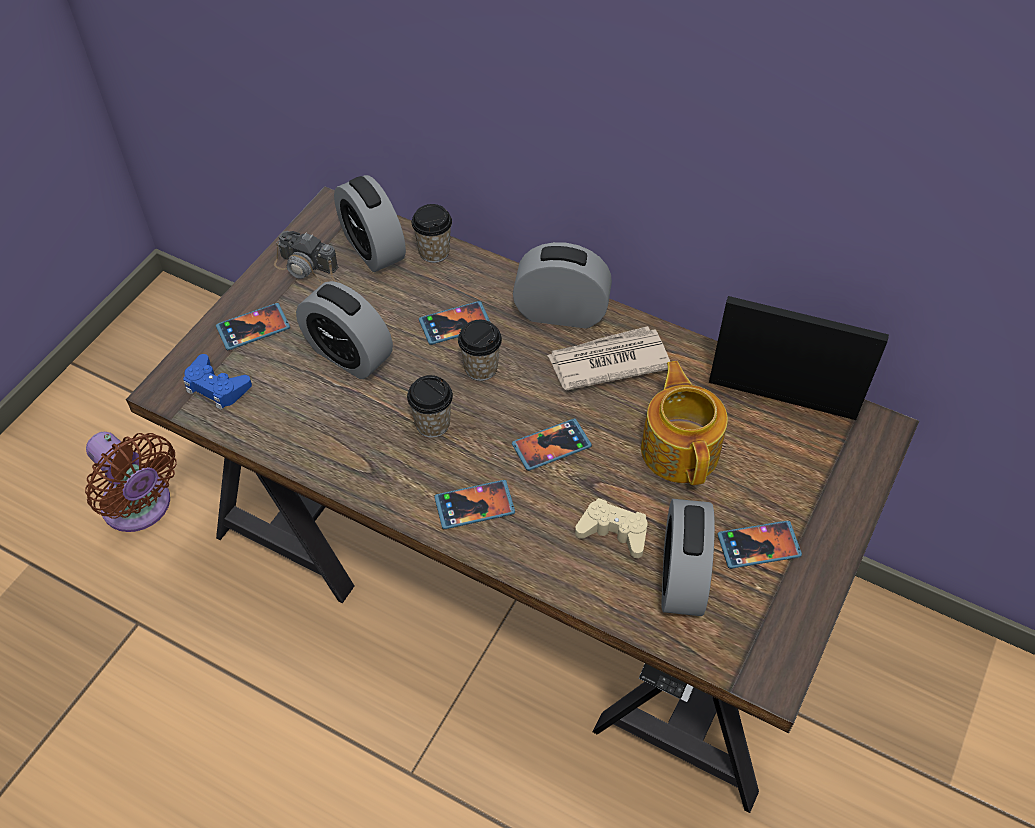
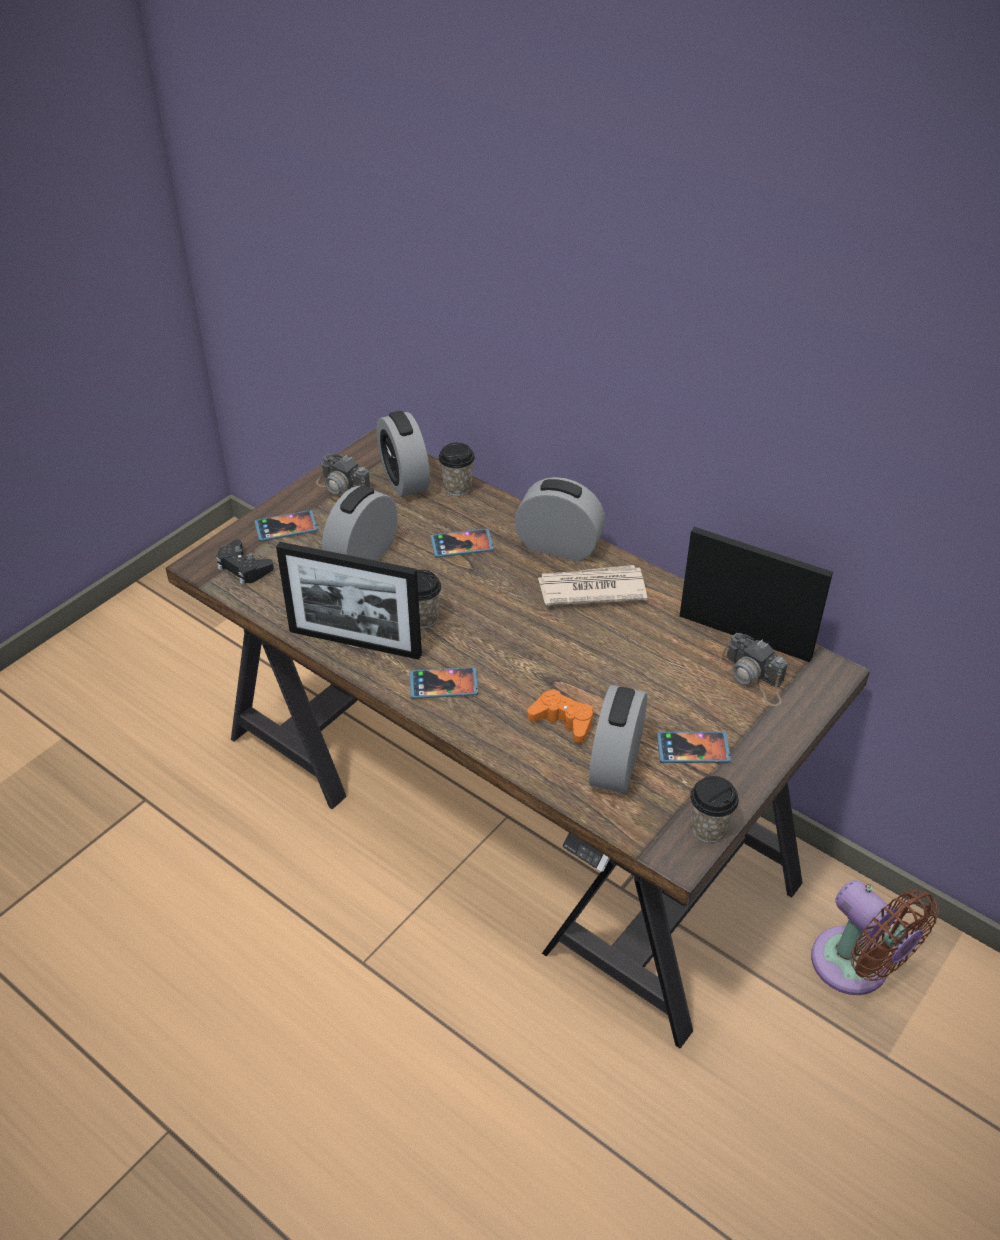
camera: 10 degrees right, 10 degrees down
brown fan [85,432,177,532] -> brown fan moved to [811,880,939,995]
blue game controller [183,354,252,410] -> black game controller [216,539,274,585]
alarm clock [296,281,393,379] -> alarm clock turned 75 degrees clockwise [322,486,398,561]
cup [458,320,502,381] -> cup moved to [690,776,739,843]
phone [512,419,592,471] -> none
beige game controller [575,498,648,558] -> orange game controller [527,689,593,743]
teapot [641,361,728,485] -> none
none -> picture frame [276,542,422,660]
none -> camera [717,633,788,706]

